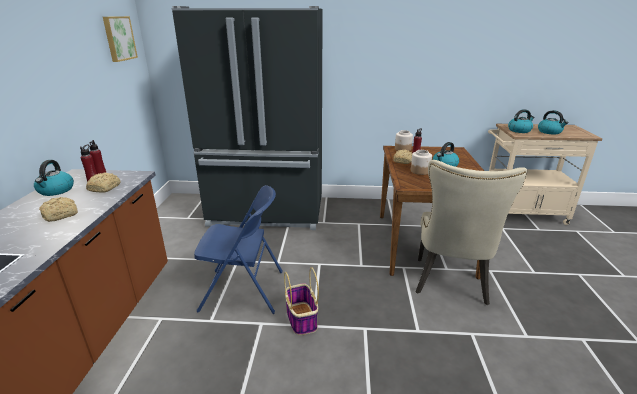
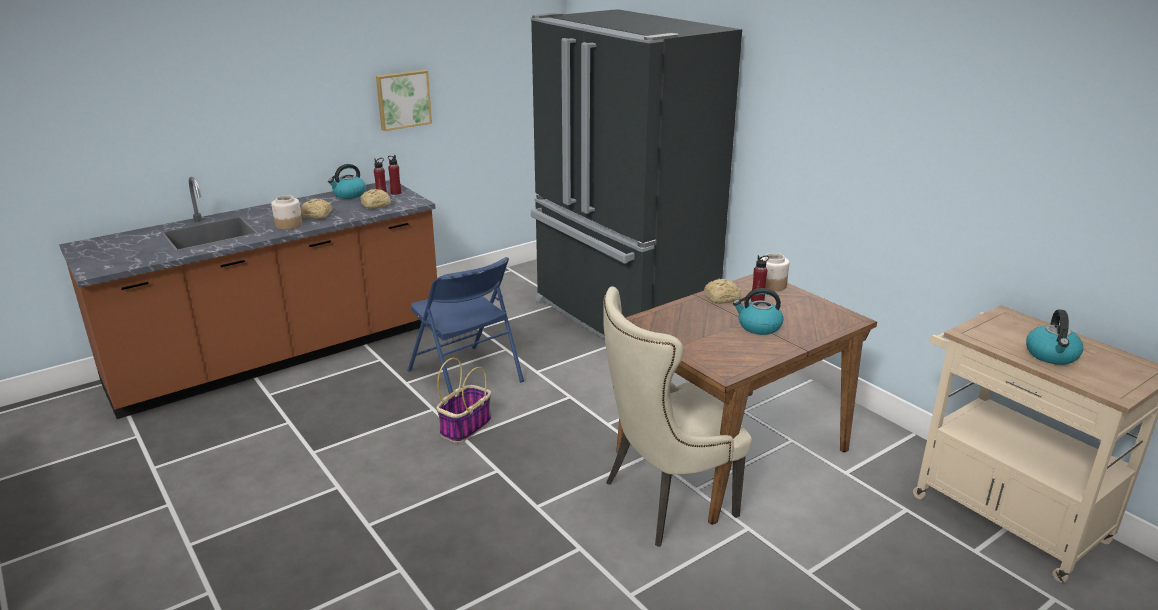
camera: 50 degrees right, 0 degrees up
picture [103,16,138,62] -> picture moved to [376,70,432,131]
jar [411,150,432,175] -> jar moved to [271,195,302,230]
kettle [508,109,535,133] -> none

